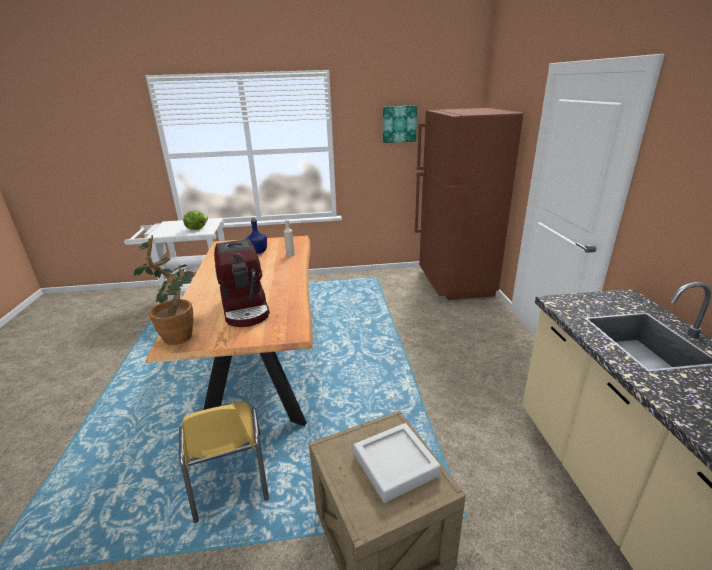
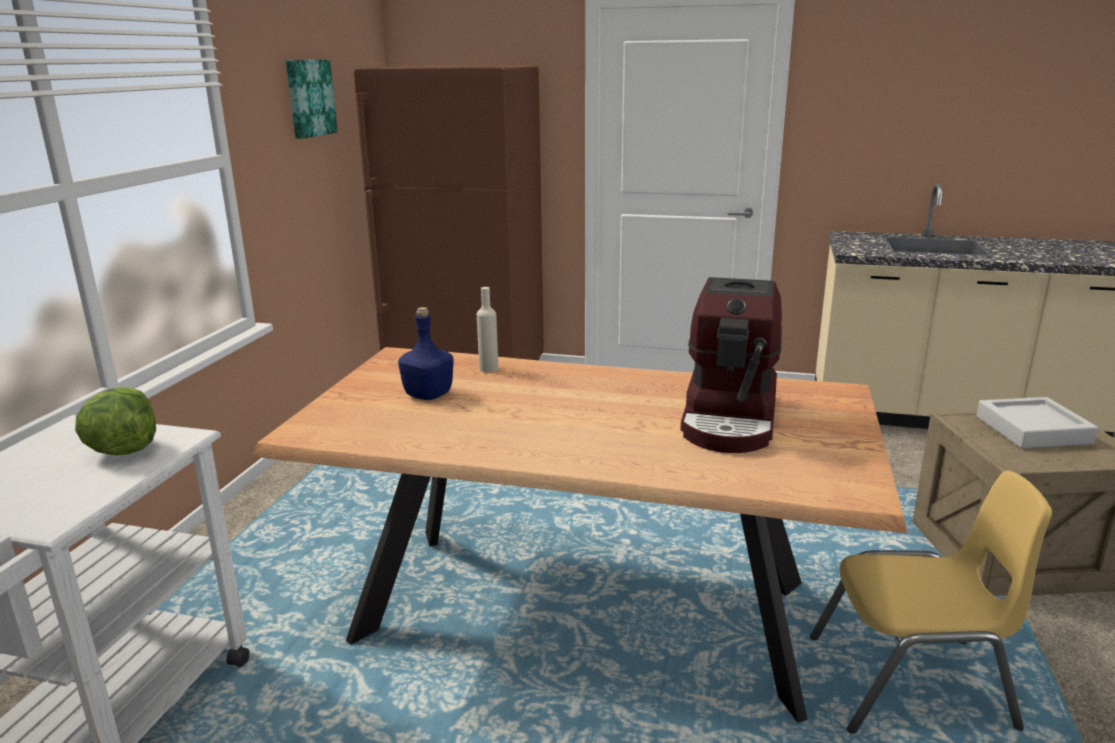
camera: 70 degrees left, 5 degrees down
potted plant [134,235,194,345] -> none
coffee machine [214,239,270,327] -> coffee machine turned 105 degrees clockwise [680,277,782,453]

